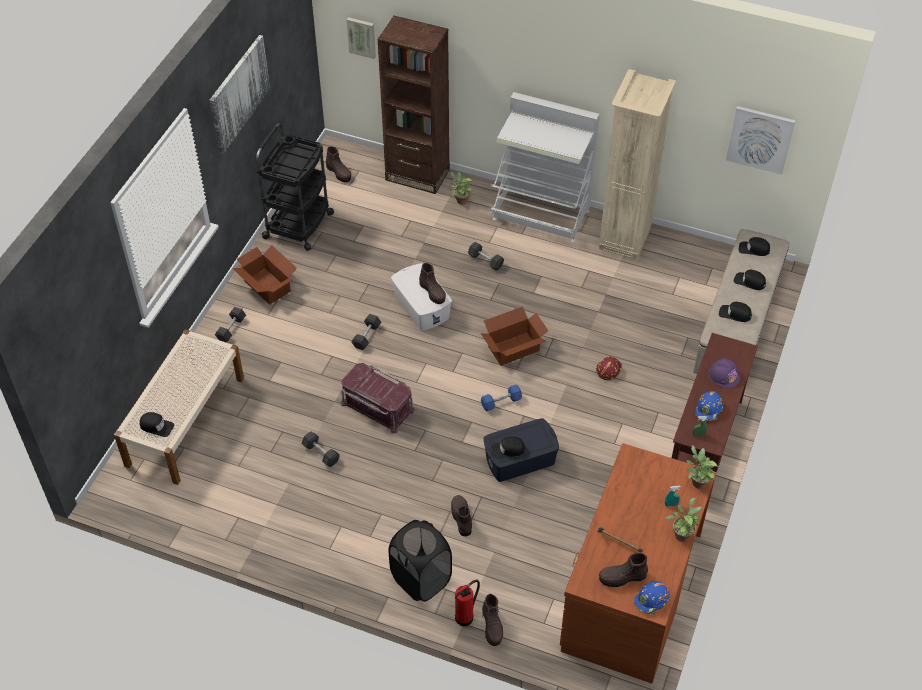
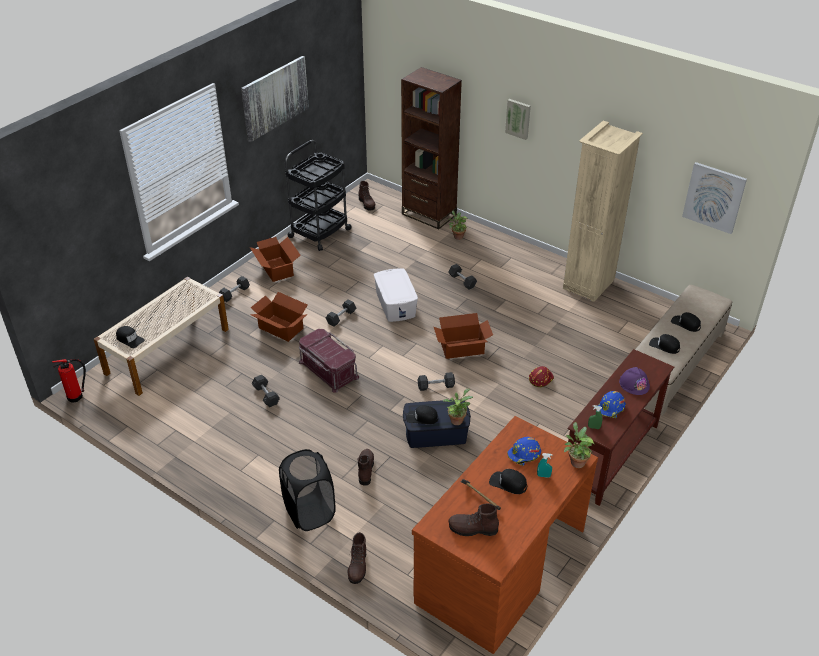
camera: 15 degrees right, 10 degrees down
picture [347,17,376,59] -> picture moved to [505,99,531,140]
brown boot [419,263,446,304] -> none
fire extinguisher [455,580,480,626] -> fire extinguisher moved to [52,359,86,403]
blue dumbbell [481,385,522,411] -> grey dumbbell [418,372,455,391]
white shoe rack [491,92,600,242] -> none
blue hard hat [633,581,669,615] -> blue hard hat moved to [507,437,541,466]
potted plant [666,498,702,542] -> potted plant moved to [443,389,473,425]
black cap [739,237,770,256] -> black cap moved to [489,469,527,494]
none -> cardboard box [250,292,308,342]

